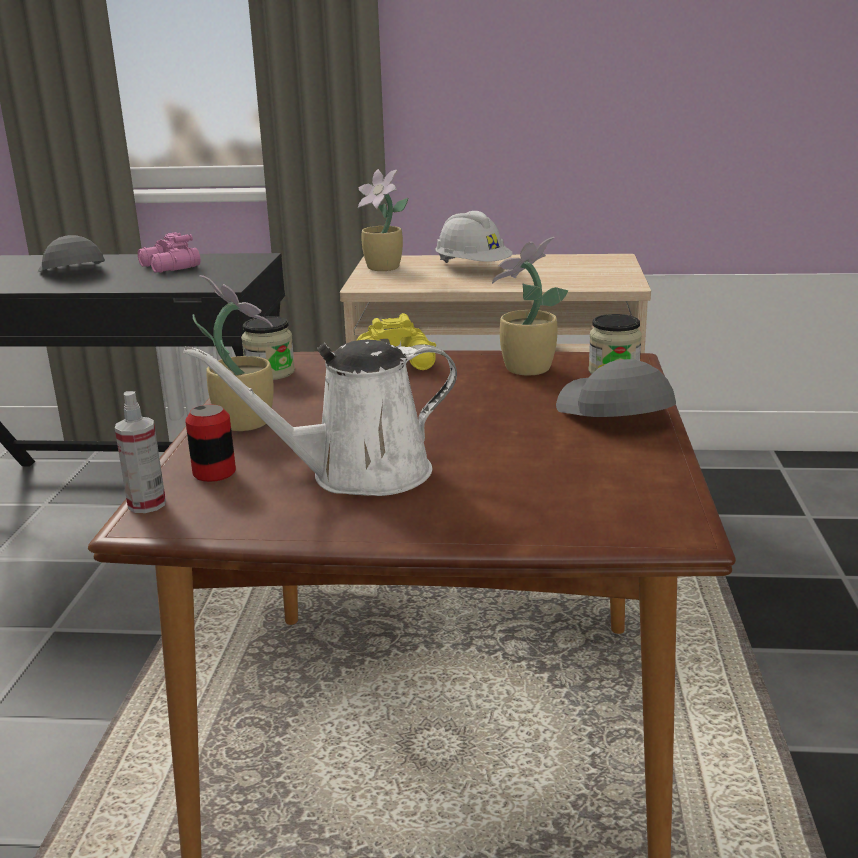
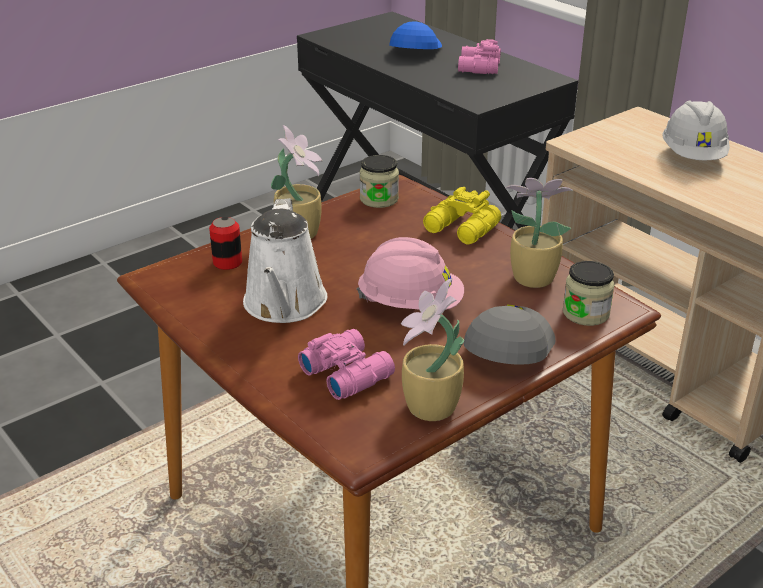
camera: 45 degrees right, 10 degrees up
grey cap [38,235,105,272] -> blue cap [389,21,442,49]
spray bottle [115,391,166,513] -> none
white watering can [184,340,457,496] -> white watering can turned 120 degrees counterclockwise [243,198,327,323]
potted plant [358,169,408,271] -> potted plant moved to [401,278,464,421]
none -> pink binoculars [298,329,395,400]
none -> pink hard hat [357,237,464,310]

